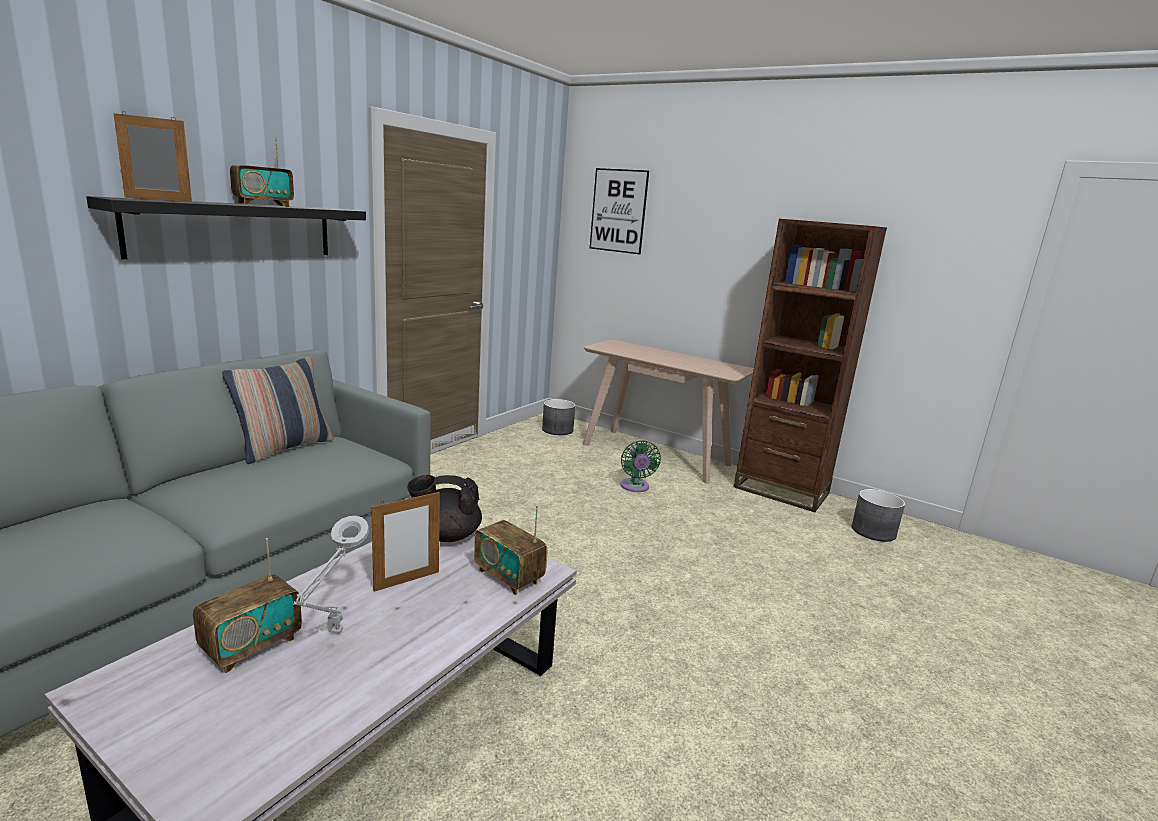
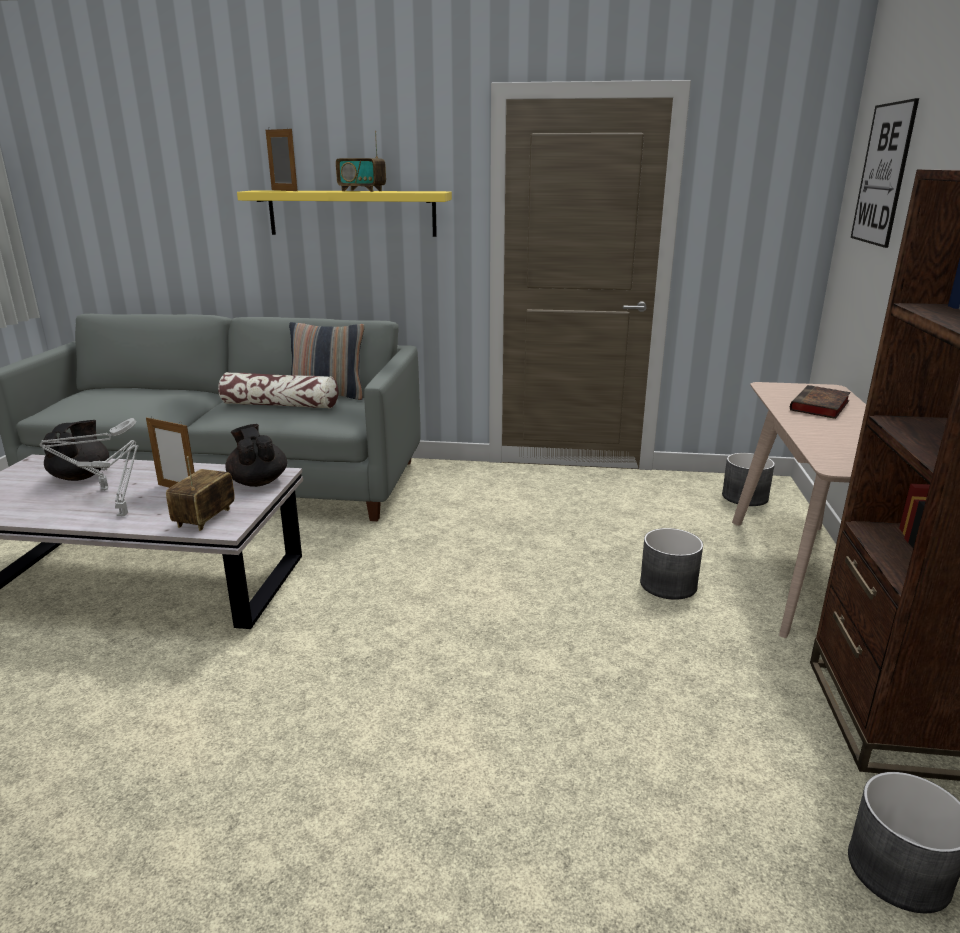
camera: 65 degrees right, 5 degrees up
black shelf [86,196,366,259] -> yellow shelf [237,190,452,237]
radio [193,538,302,673] -> black teapot [42,420,109,481]
green fan [620,440,661,492] -> grey planter [640,528,703,600]
none -> grey table lamp [77,440,139,516]
none -> pillow [218,372,339,409]
none -> book [790,385,851,419]

